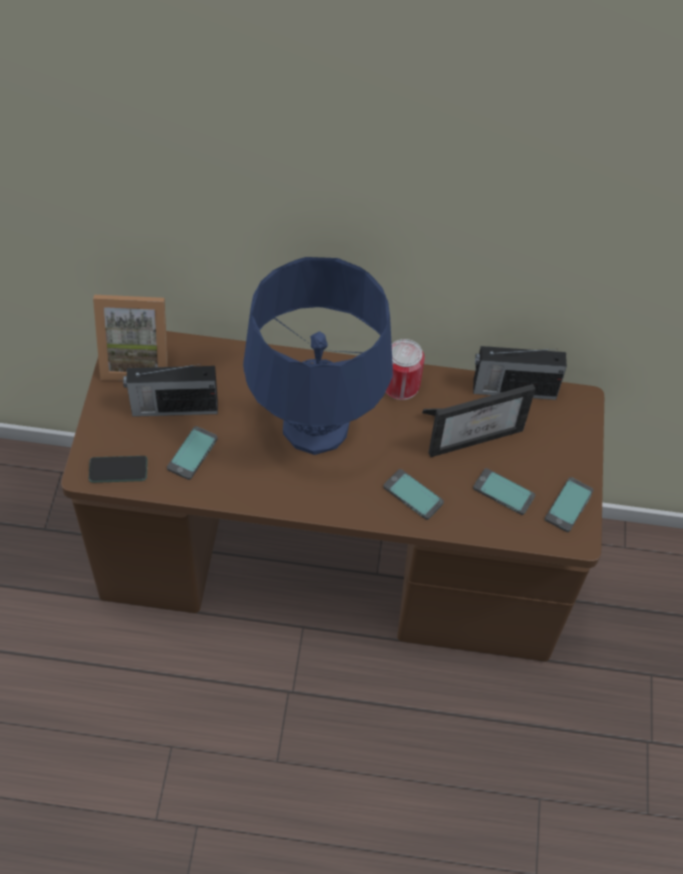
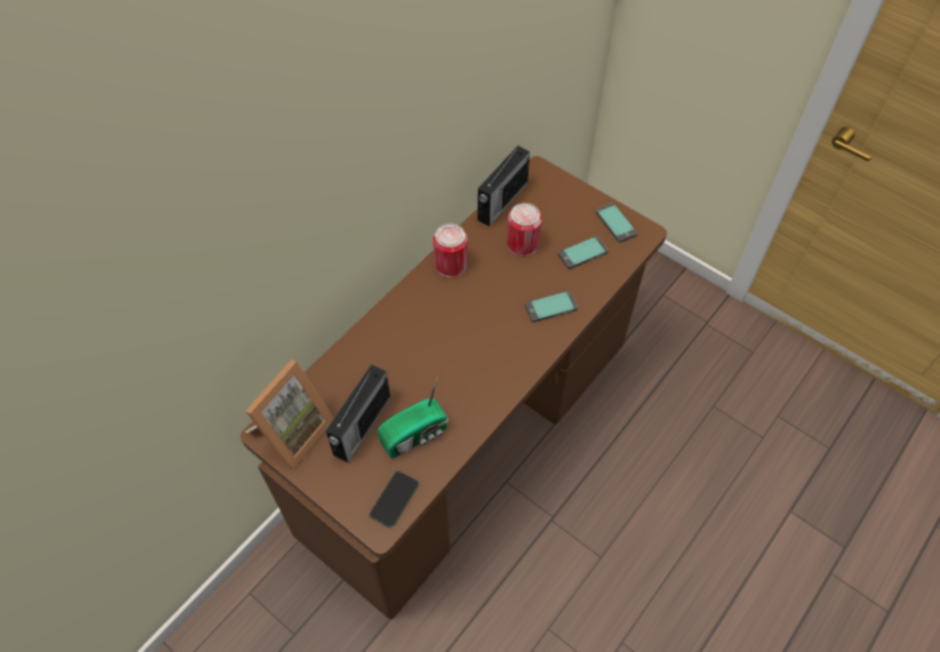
camera: 55 degrees left, 0 degrees up
phone [167,426,218,480] -> radio [377,375,448,459]
blue table lamp [243,257,393,455] -> none
picture frame [422,384,535,457] -> can [507,203,542,256]

